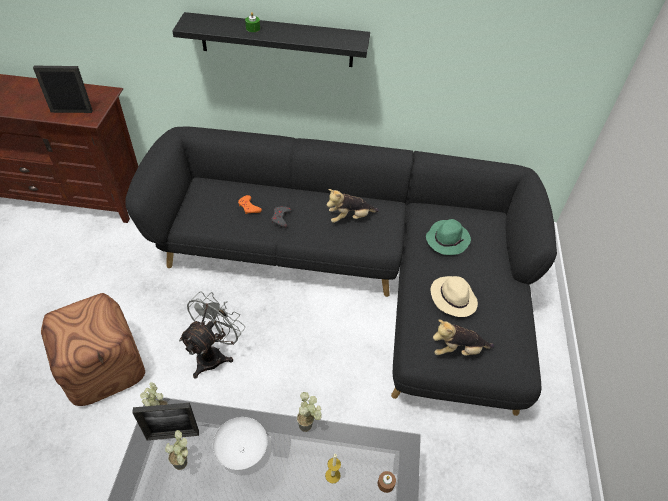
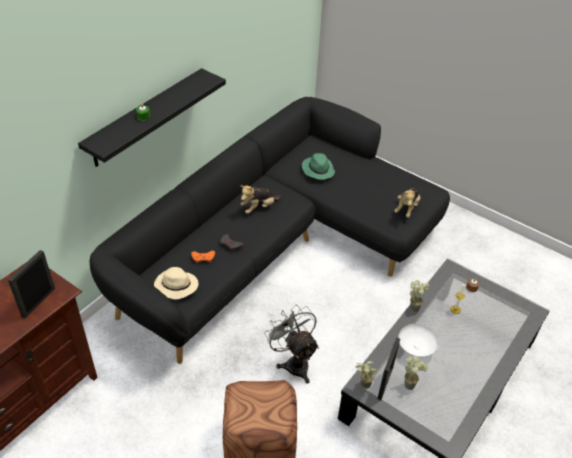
camera: 60 degrees left, 5 degrees down
plush toy [327,189,379,223] -> plush toy turned 45 degrees clockwise [241,185,281,214]
beige hat [431,276,478,317] -> beige hat moved to [154,267,198,299]

